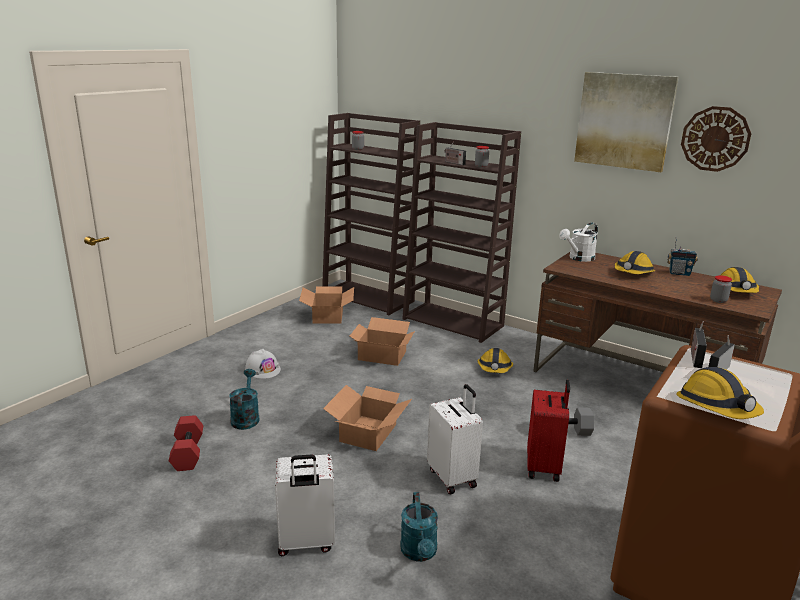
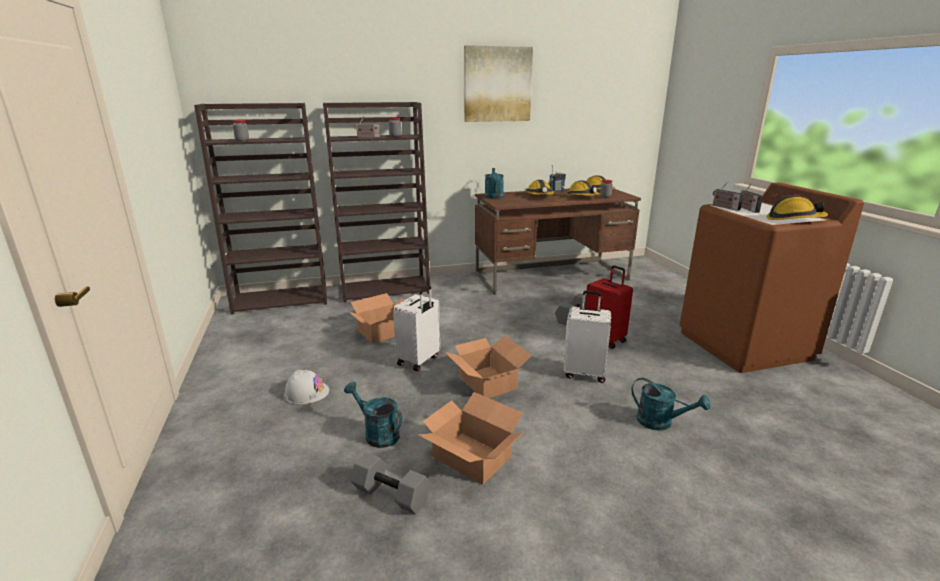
camera: 50 degrees left, 0 degrees up
red dumbbell [169,415,203,471] -> grey dumbbell [351,452,431,515]
white suitcase [275,454,335,556] -> white suitcase moved to [393,286,440,371]
cardboard box [299,286,354,324] -> cardboard box moved to [418,392,523,485]
hard hat [477,348,513,373] -> hard hat moved to [566,181,600,196]
white watering can [559,222,598,262] -> turquoise watering can [485,168,504,199]
wall clock [681,106,751,172] -> none

